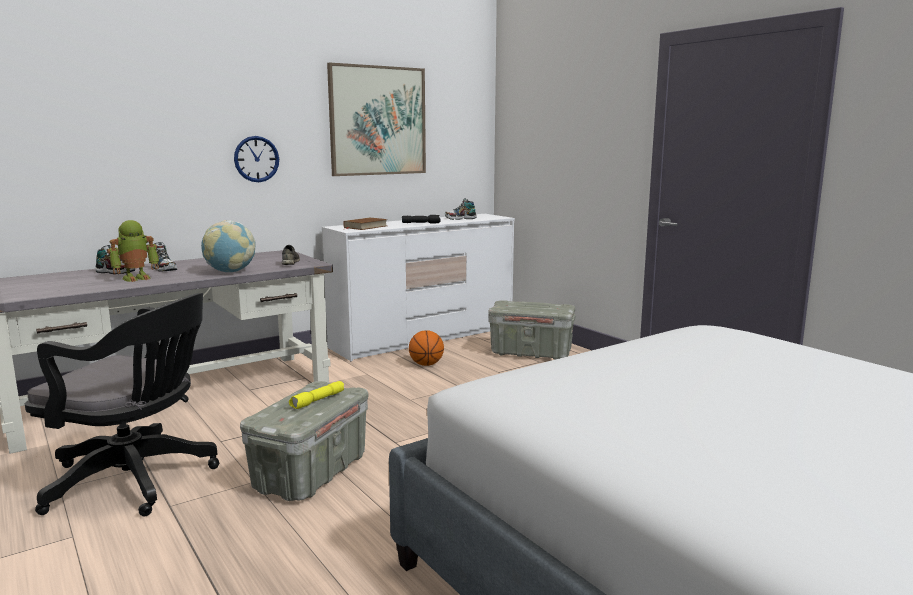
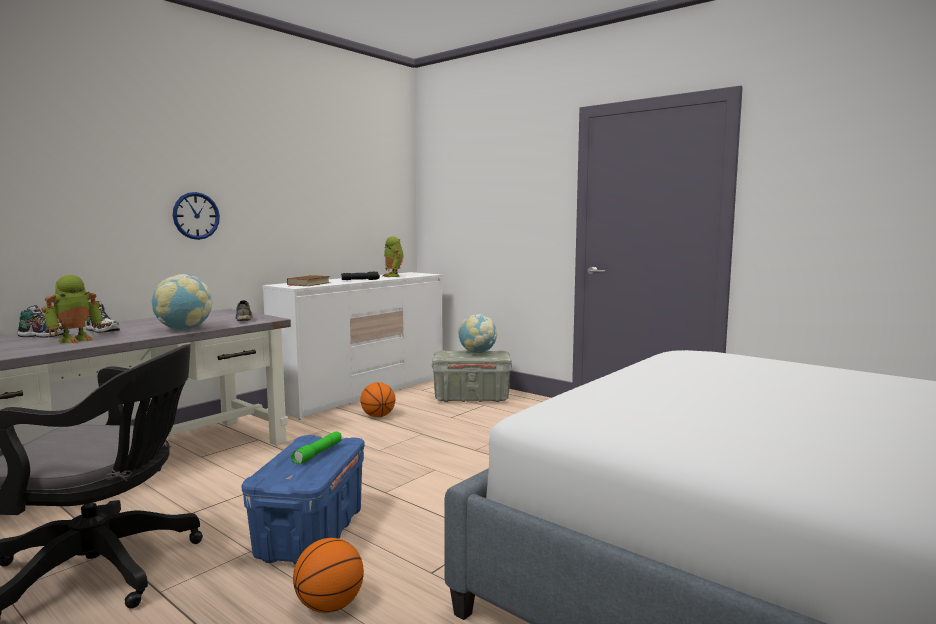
camera: 15 degrees left, 5 degrees down
grey storage box [240,381,368,501] -> blue storage box [242,435,365,565]
yellow flashlight [289,381,344,409] -> green flashlight [291,431,342,464]
picture [327,62,426,176] -> none
shoe [445,198,477,220] -> toy robot [383,236,404,277]
none -> basketball [293,538,364,613]
none -> globe [458,314,497,353]

